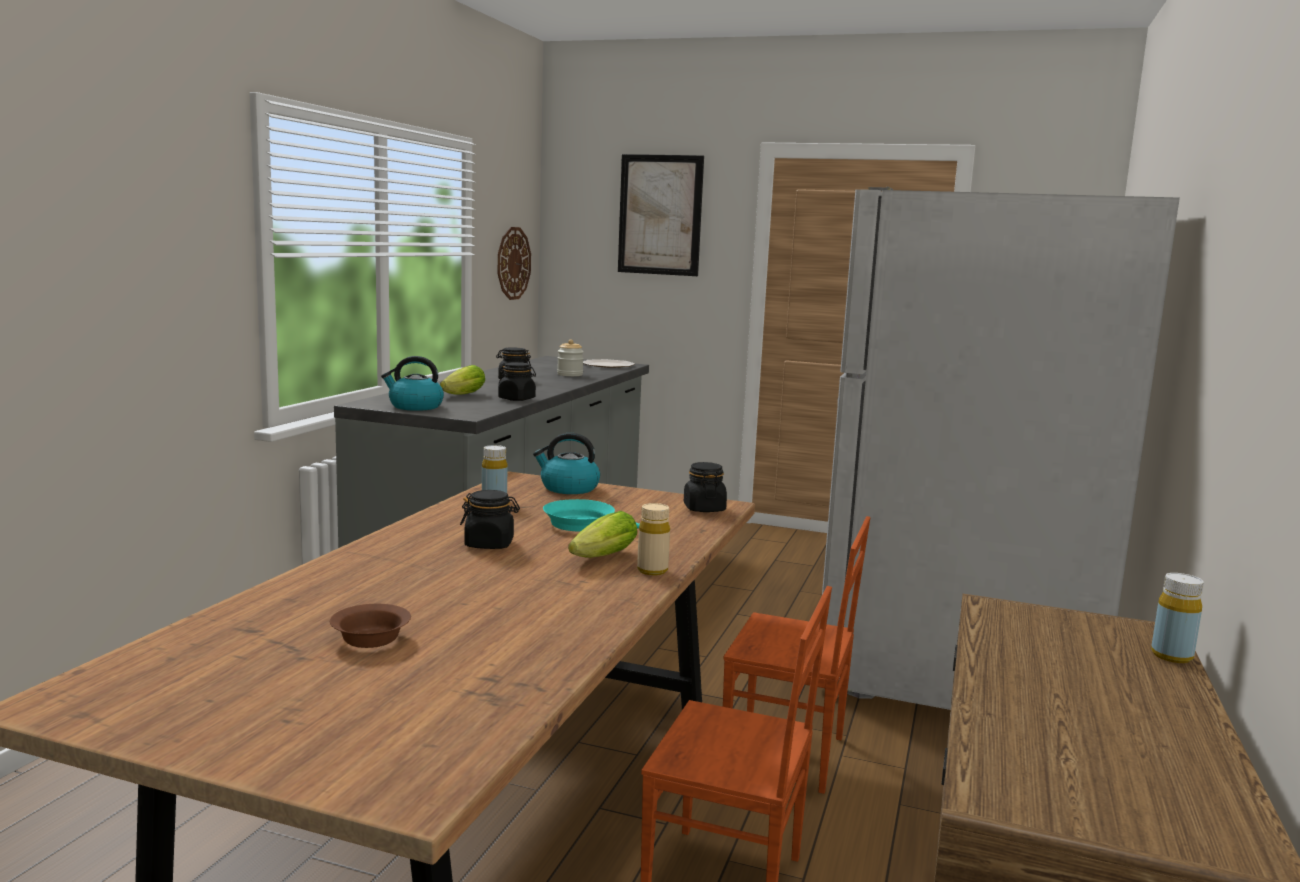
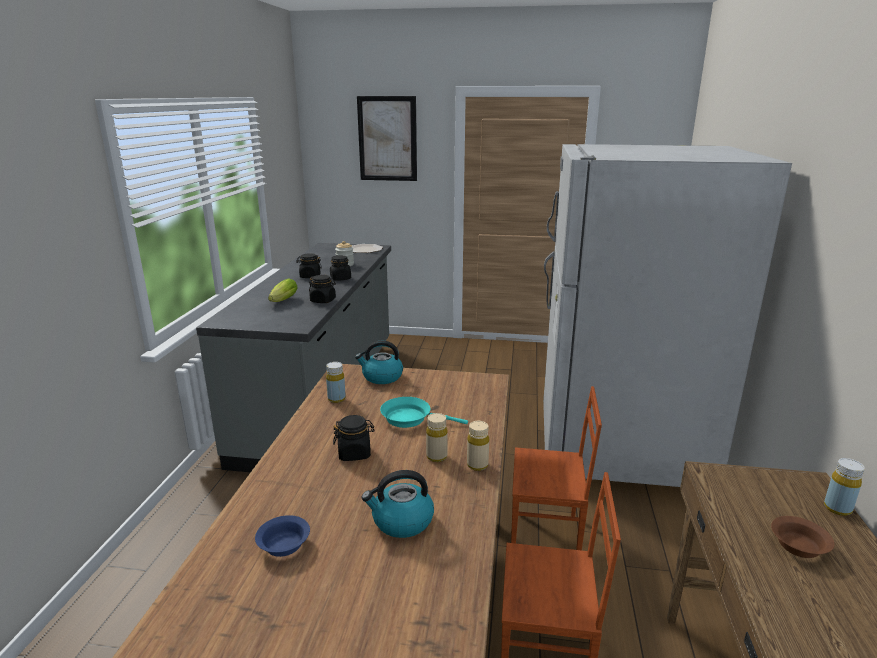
camera: 10 degrees left, 10 degrees up
brown bowl [330,604,411,648] -> brown bowl moved to [771,516,835,558]
kettle [381,356,444,411] -> kettle moved to [362,470,434,538]
wall clock [498,227,531,300] -> none
lettuce [568,511,637,558] -> beige bottle [426,413,448,462]
black jar [684,462,727,512] -> black jar moved to [330,255,351,281]
none -> blue bowl [255,515,310,557]

